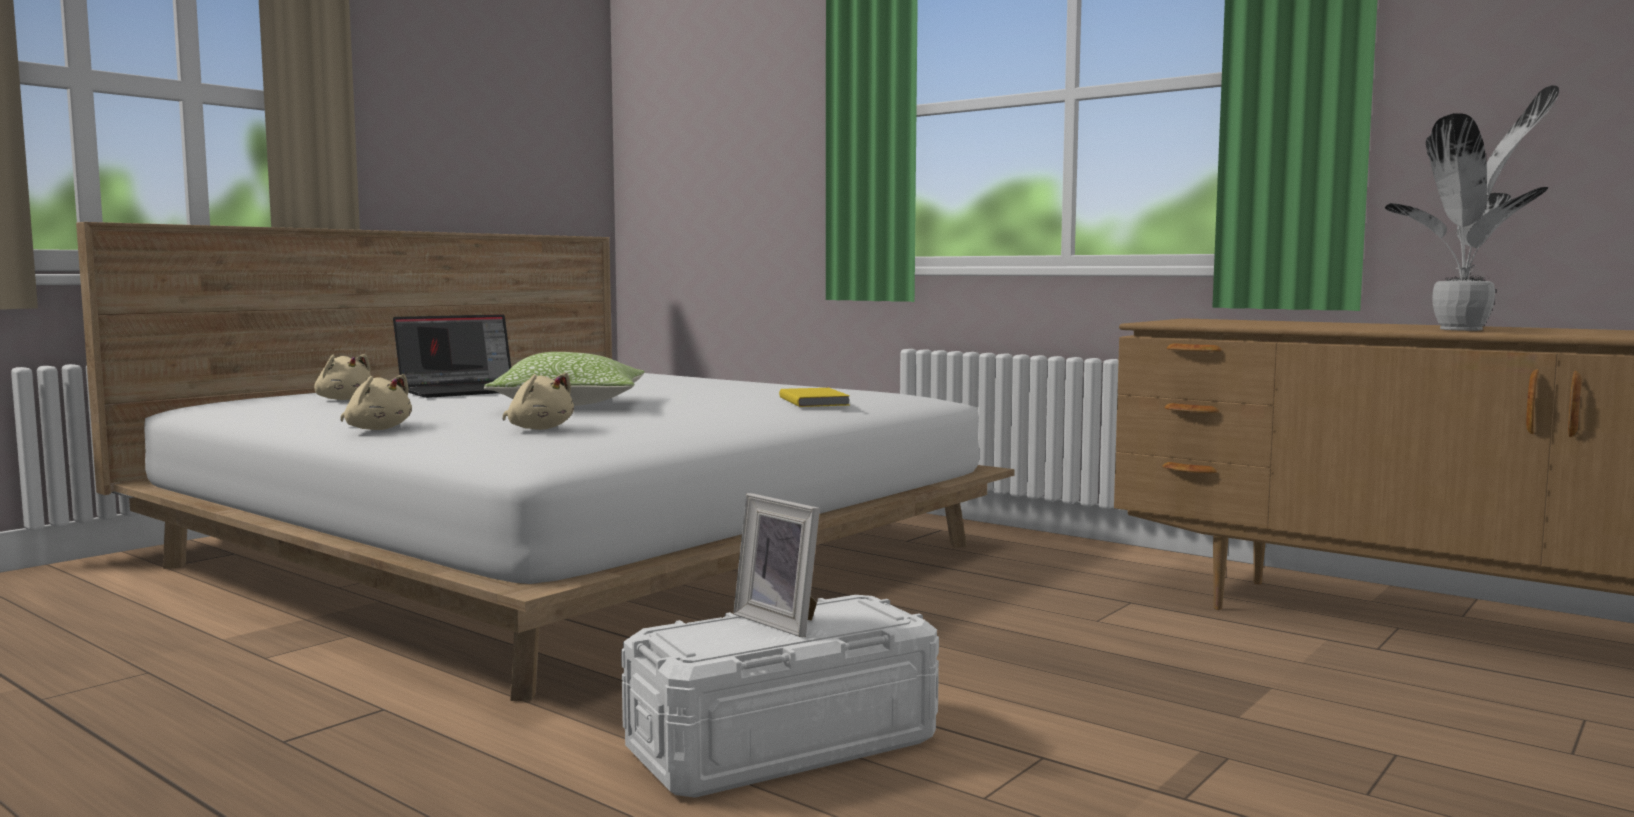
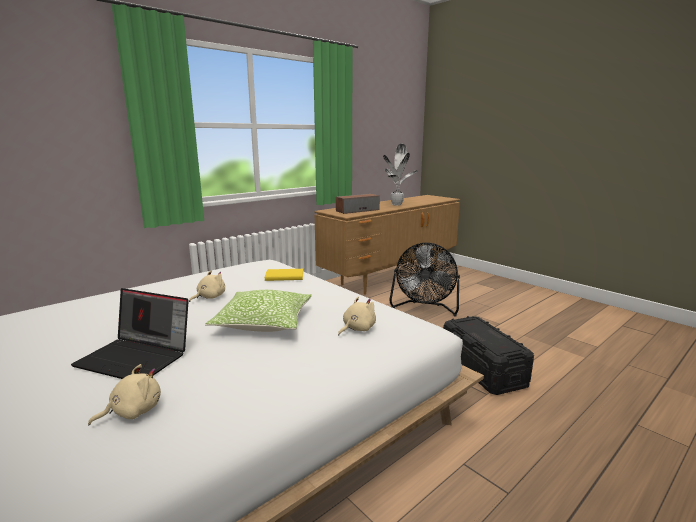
camera: 80 degrees left, 10 degrees up
beige plush toy [340,374,412,430] -> beige plush toy moved to [189,271,225,302]
laptop [393,314,511,398] -> laptop turned 135 degrees clockwise [71,288,189,379]
white storage box [621,595,939,798] -> black storage box [443,316,534,395]
picture frame [733,493,820,637] -> none
none -> speaker [336,194,380,214]
none -> black fan [390,243,460,317]

